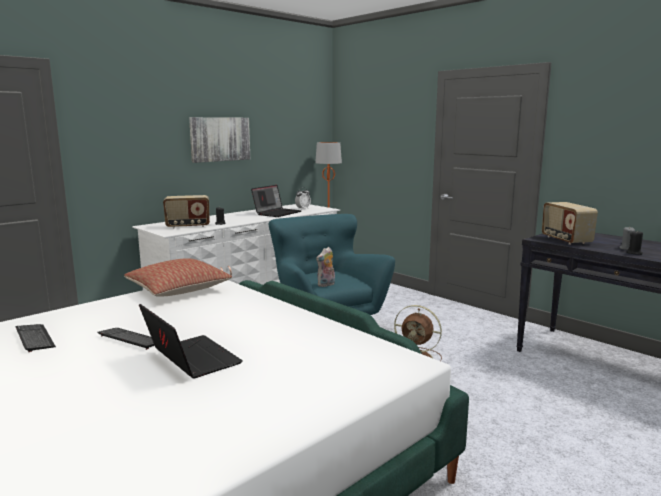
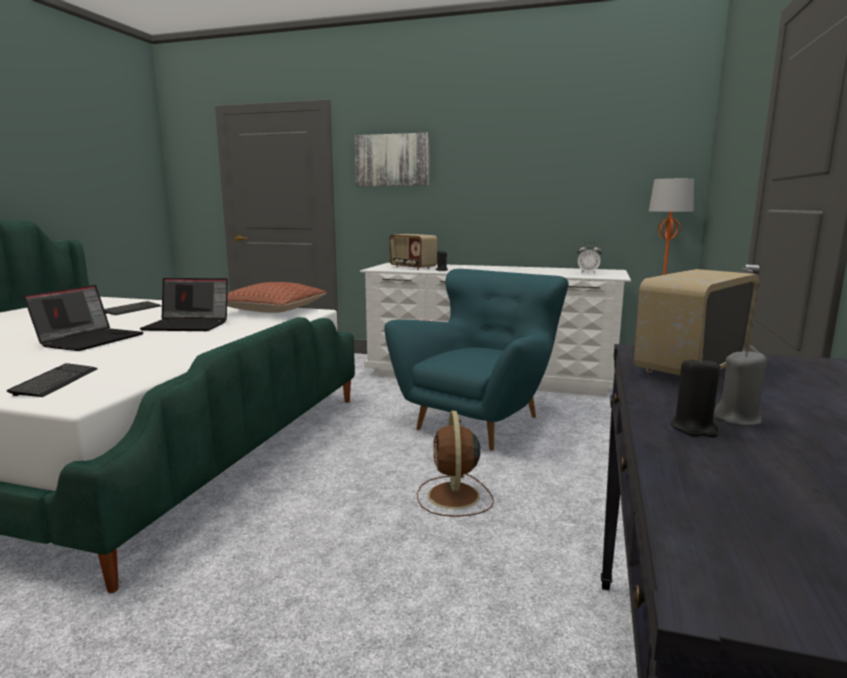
camera: 60 degrees right, 0 degrees up
keyboard [97,328,155,350] -> keyboard moved to [7,363,98,397]
picture [189,117,250,163] -> picture moved to [355,133,429,186]
laptop [251,185,302,217] -> laptop moved to [140,278,228,331]
plush toy [316,247,335,287] -> none

